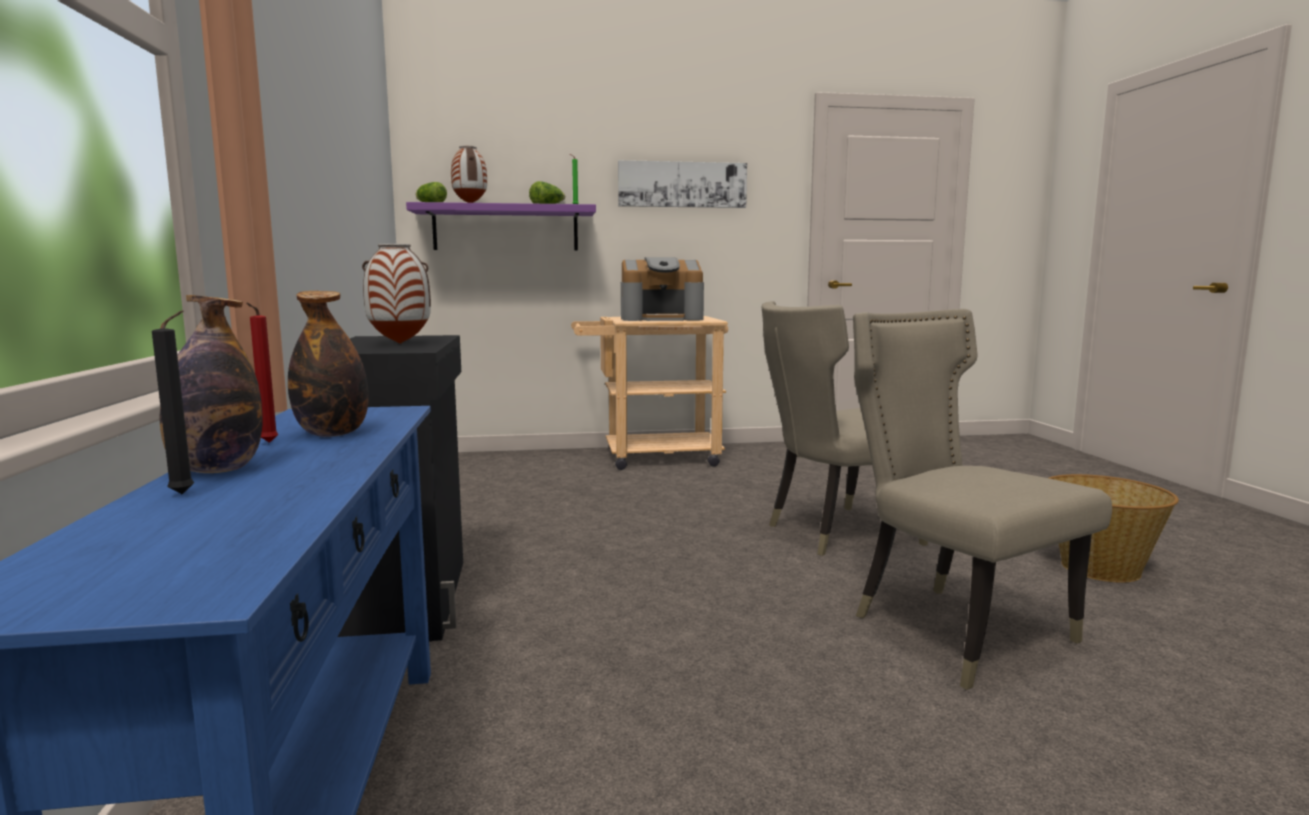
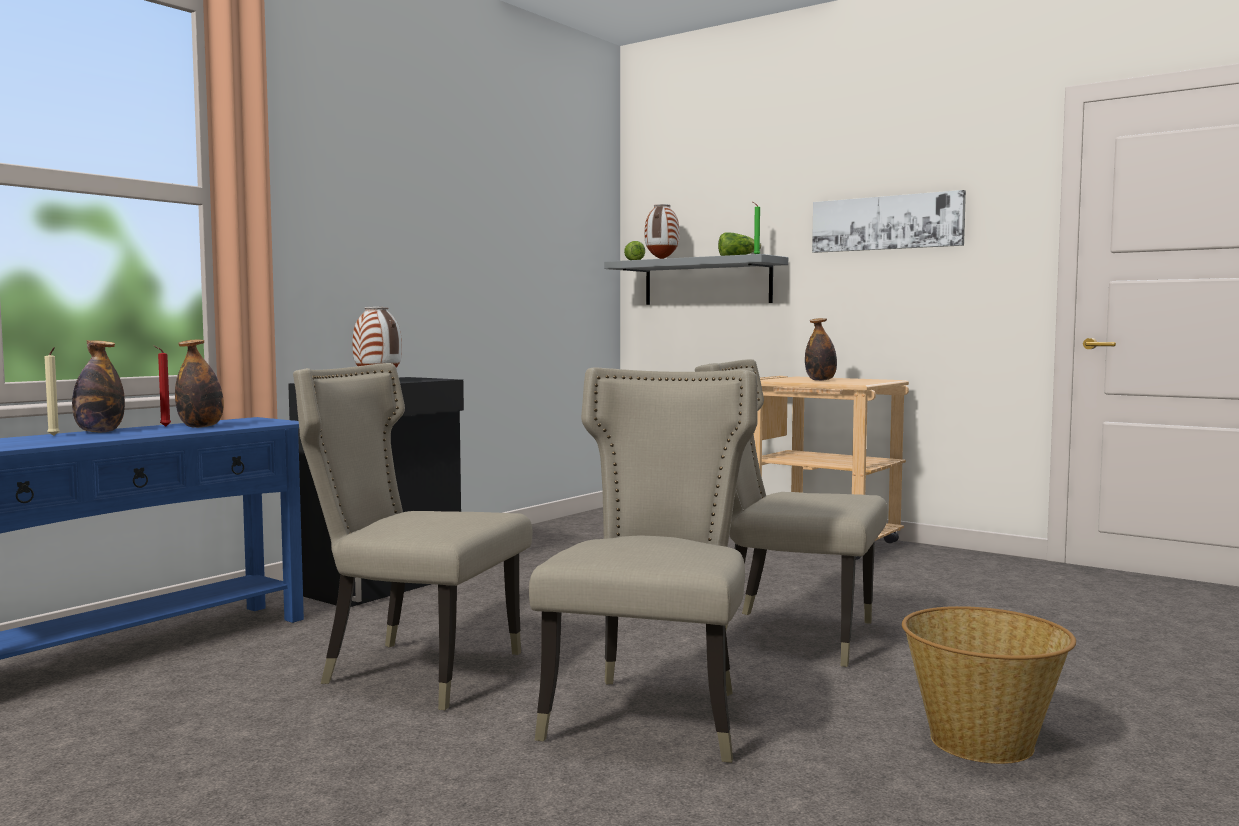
camera: 45 degrees right, 5 degrees down
black candle [152,310,194,494] -> beige candle [44,347,60,436]
purple shelf [406,202,596,251] -> grey shelf [604,254,788,305]
coffee machine [621,257,704,321] -> bottle [805,318,837,381]
none -> beige chair [293,363,532,710]

